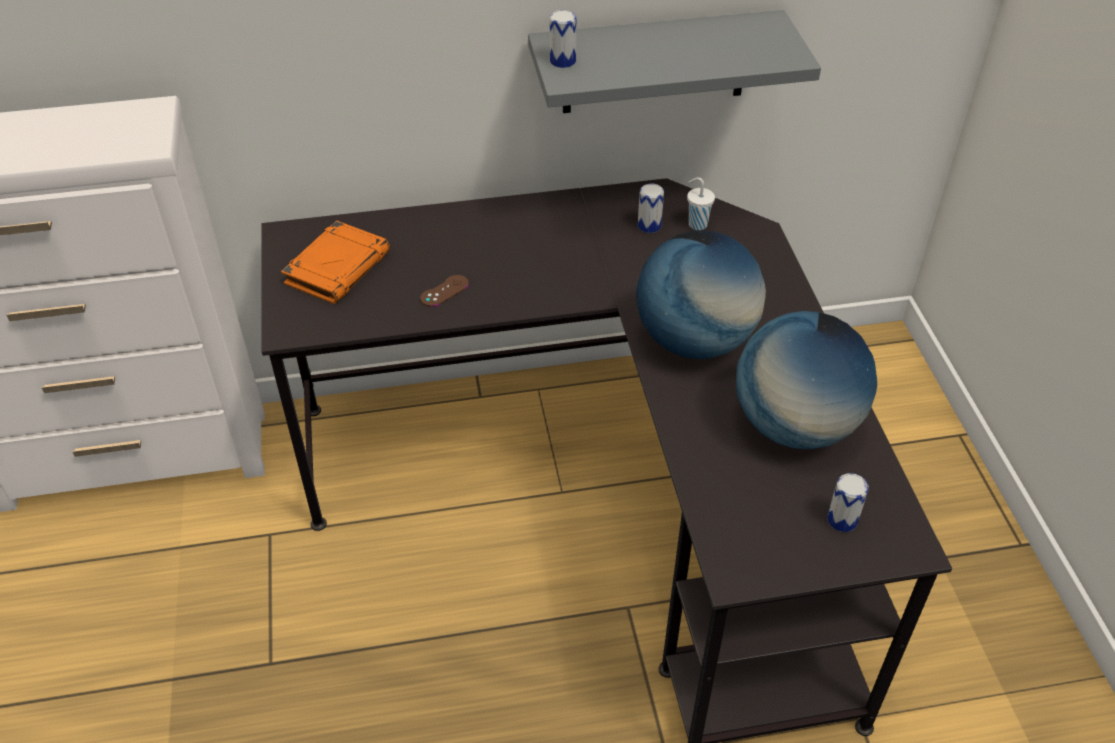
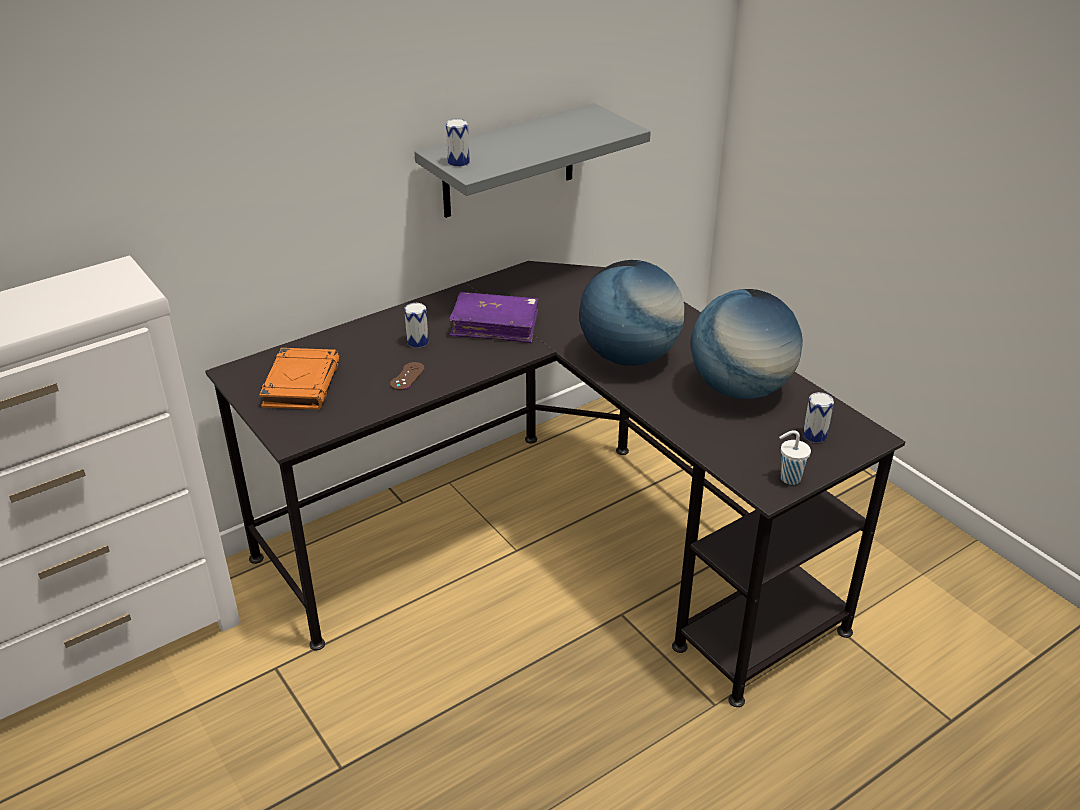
camera: 25 degrees left, 10 degrees down
can [638,183,664,233] -> can moved to [404,303,429,348]
white cup [687,177,715,230] -> white cup moved to [779,430,811,485]
none -> purple book [449,292,538,343]

